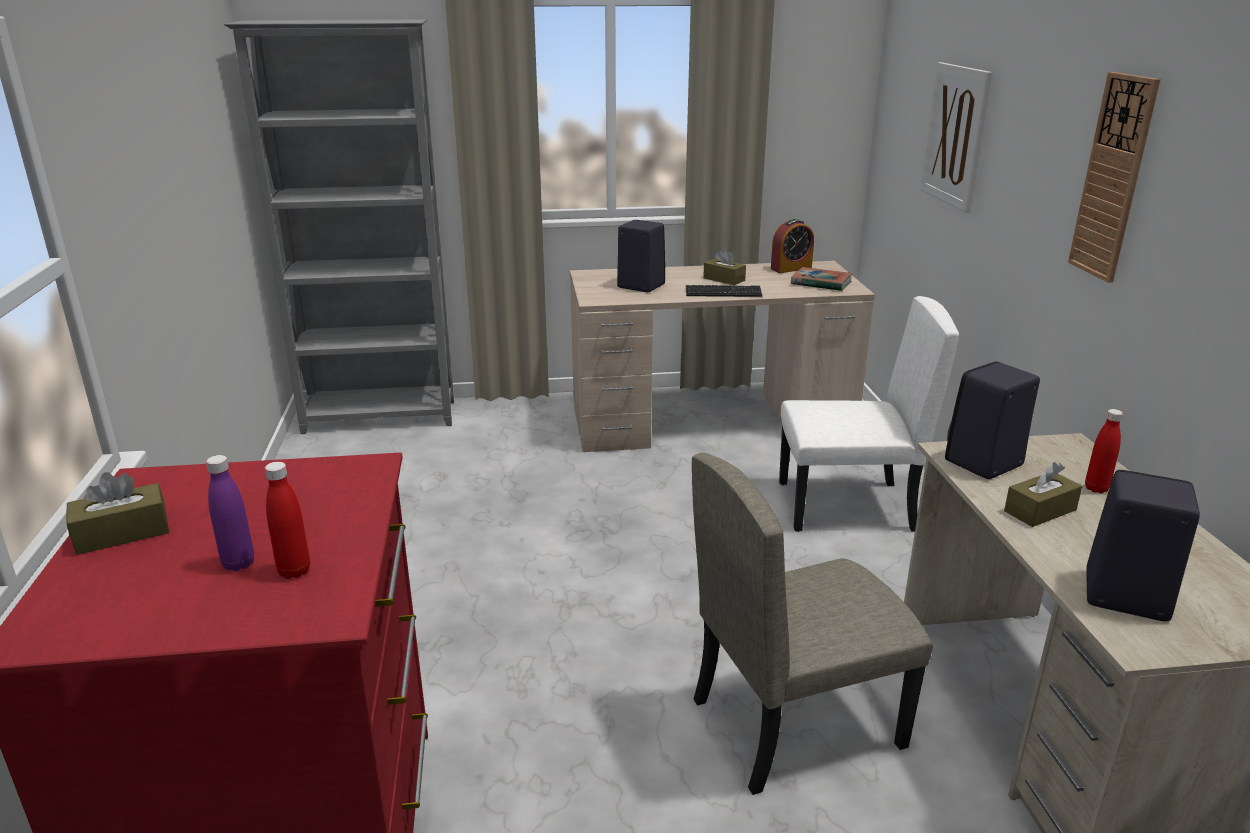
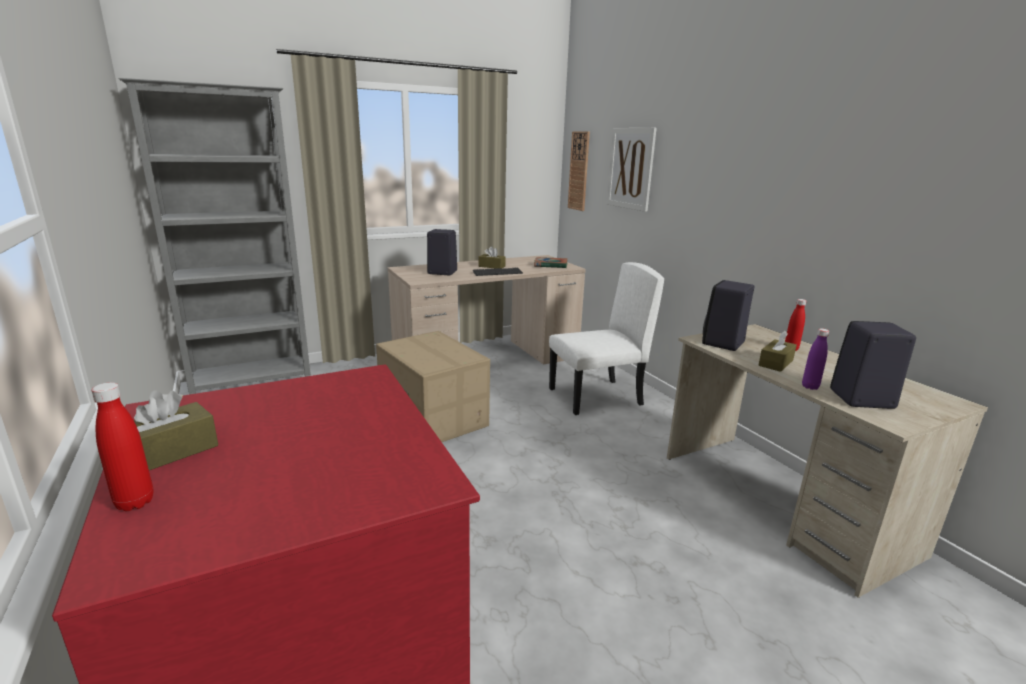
camera: 20 degrees left, 5 degrees down
purple bottle [206,455,254,571] -> purple bottle moved to [802,328,829,390]
red bottle [265,462,310,579] -> red bottle moved to [91,382,154,511]
beige chair [692,453,933,795] -> none
alarm clock [771,219,814,273] -> none
wall clock [1068,72,1160,283] -> wall clock moved to [568,131,590,211]
none -> cardboard box [376,331,490,442]

